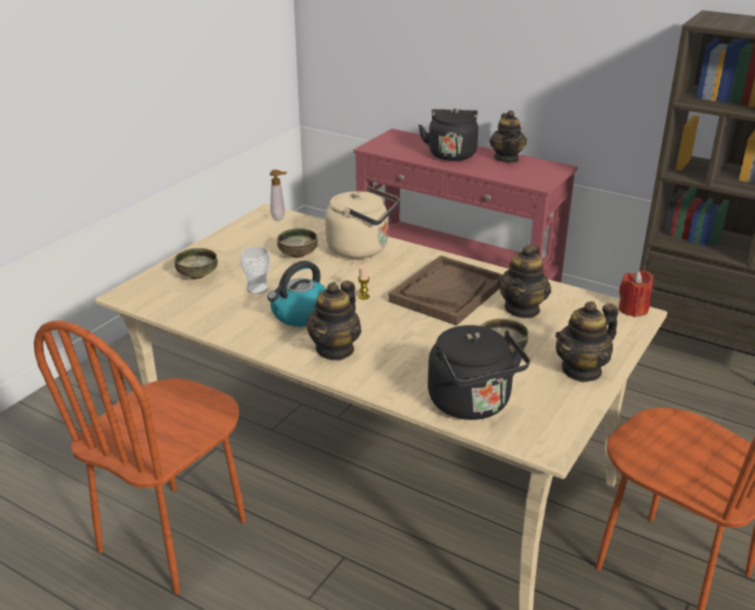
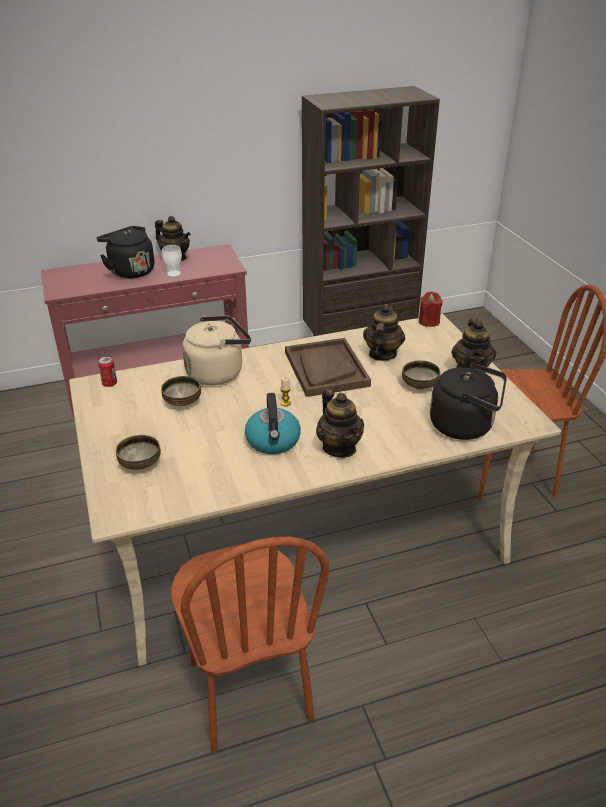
camera: 50 degrees left, 5 degrees up
cup [240,246,271,294] -> cup moved to [162,245,182,277]
soap dispenser [270,170,287,221] -> can [98,357,117,387]
teapot [498,245,551,318] -> teapot turned 135 degrees counterclockwise [363,304,405,361]

